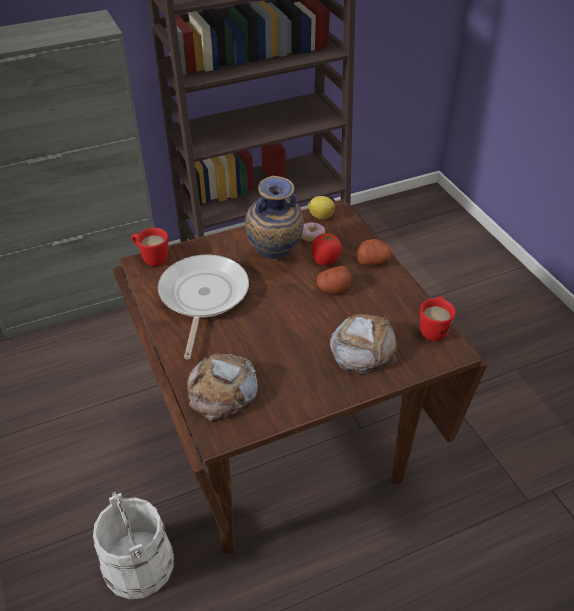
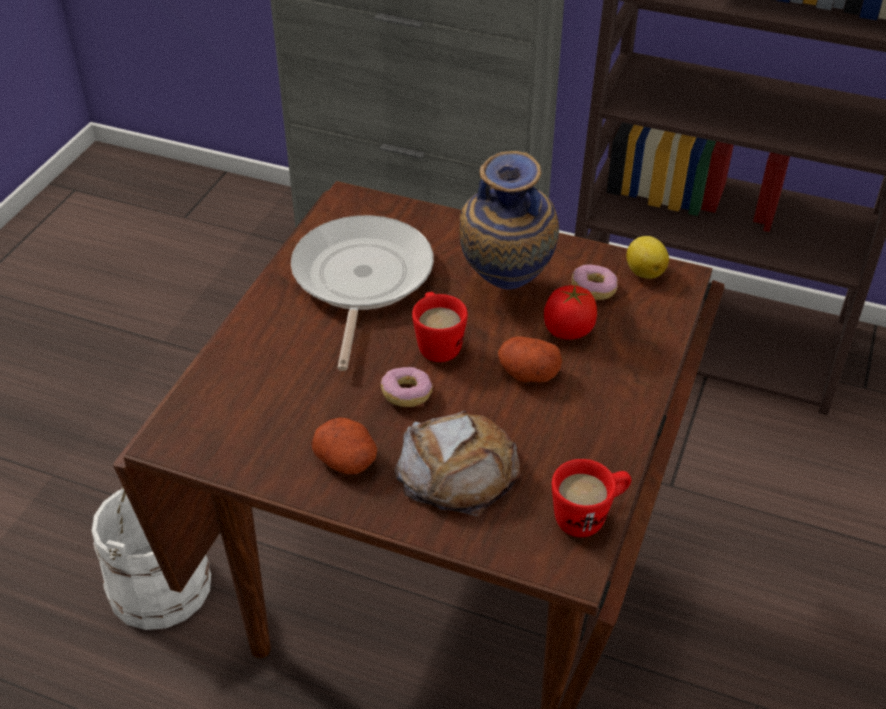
camera: 45 degrees right, 0 degrees up
red mug [131,228,168,266] -> red mug moved to [412,292,468,362]
frying pan [158,255,249,359] -> frying pan turned 45 degrees counterclockwise [291,215,434,371]
bread [187,354,258,422] -> none
potato [357,239,392,265] -> potato moved to [311,417,377,474]
none -> donut [381,367,433,407]

